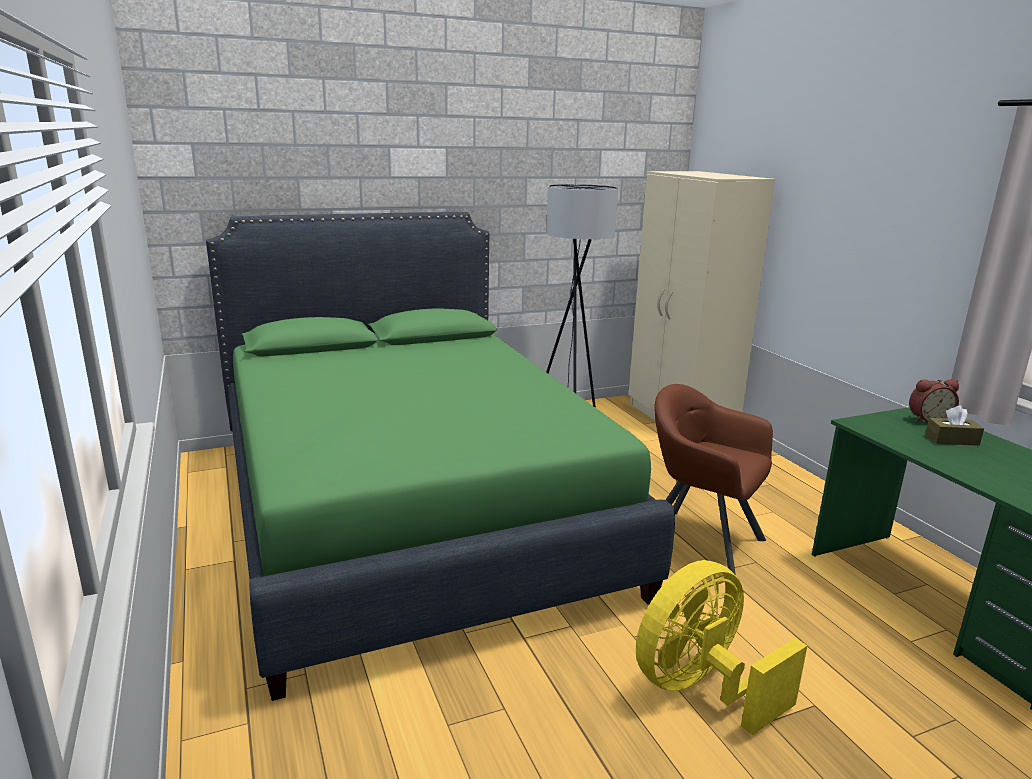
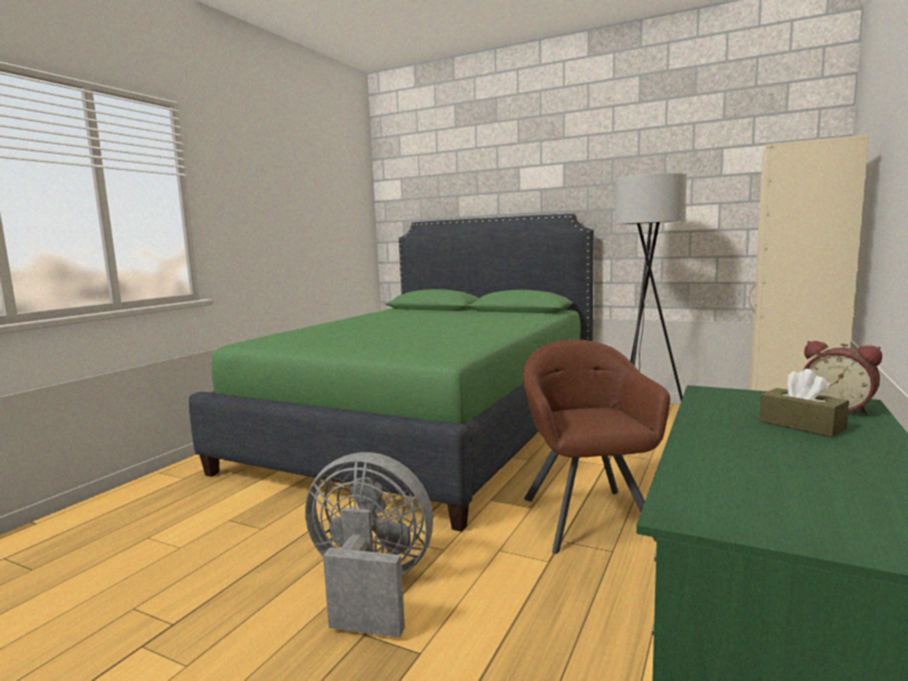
camera: 50 degrees right, 10 degrees down
yellow fan [636,560,807,735] -> grey fan [305,452,433,638]

